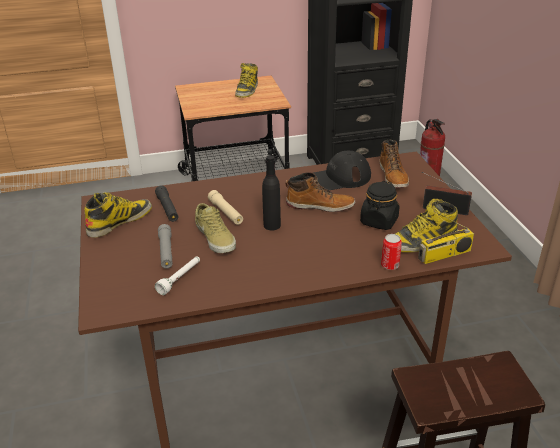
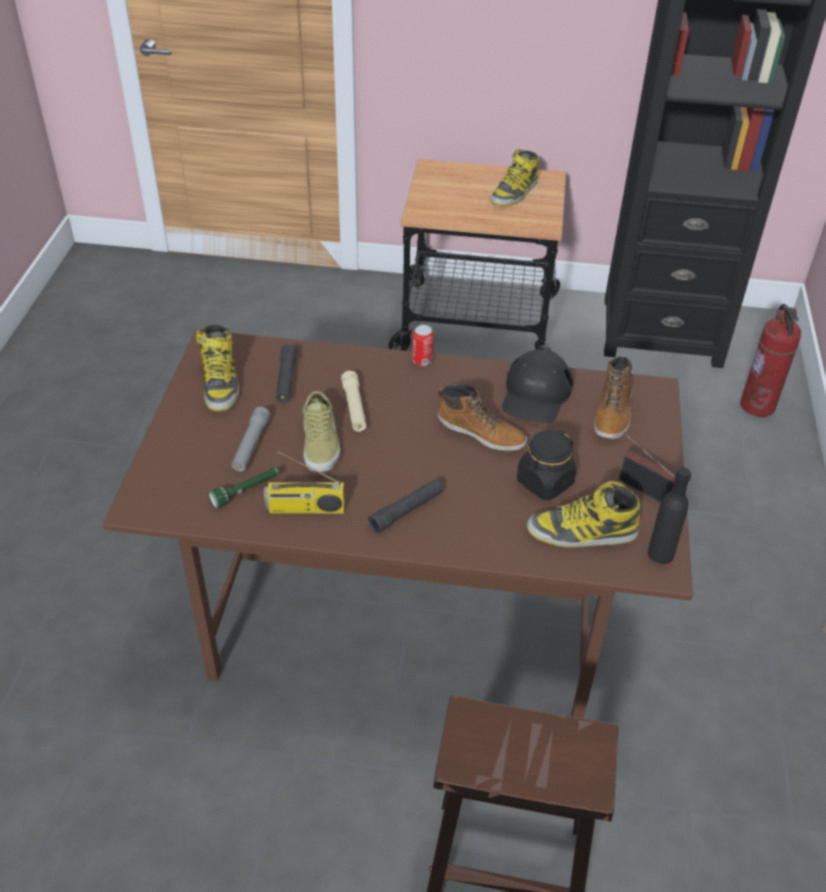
camera: 20 degrees right, 10 degrees up
boot [84,192,152,238] -> boot turned 105 degrees clockwise [196,325,239,411]
white flashlight [155,256,200,295] -> green flashlight [208,467,280,509]
black bottle [262,155,281,230] -> black bottle moved to [648,467,691,564]
black cap [313,151,371,190] -> black cap turned 75 degrees counterclockwise [502,349,573,423]
can [381,234,402,270] -> can moved to [412,325,434,366]
radio [418,211,474,264] -> radio moved to [264,451,345,514]
none -> black flashlight [368,479,443,533]

